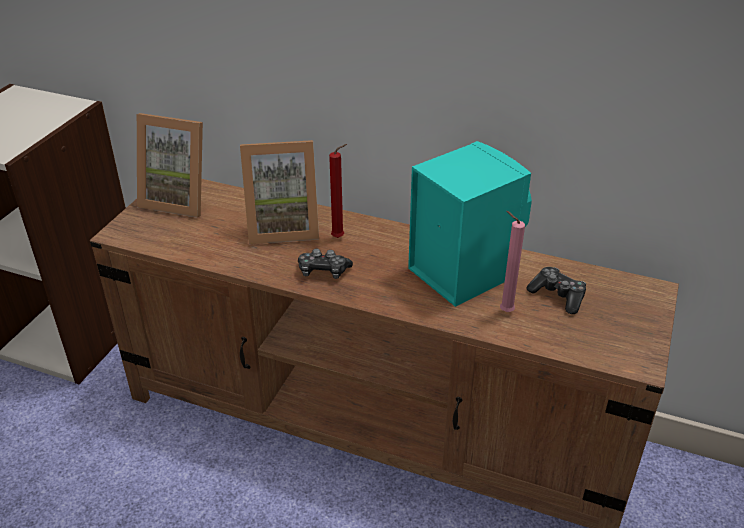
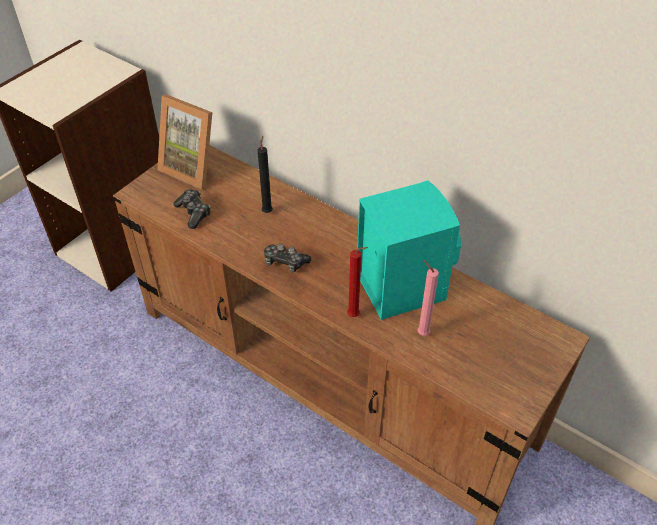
camera: 15 degrees right, 10 degrees up
picture frame [240,140,319,244] -> black candle [257,136,273,213]
red candle [329,144,347,238] -> red candle moved to [347,247,368,317]
game controller [526,267,586,314] -> game controller moved to [173,189,211,229]

